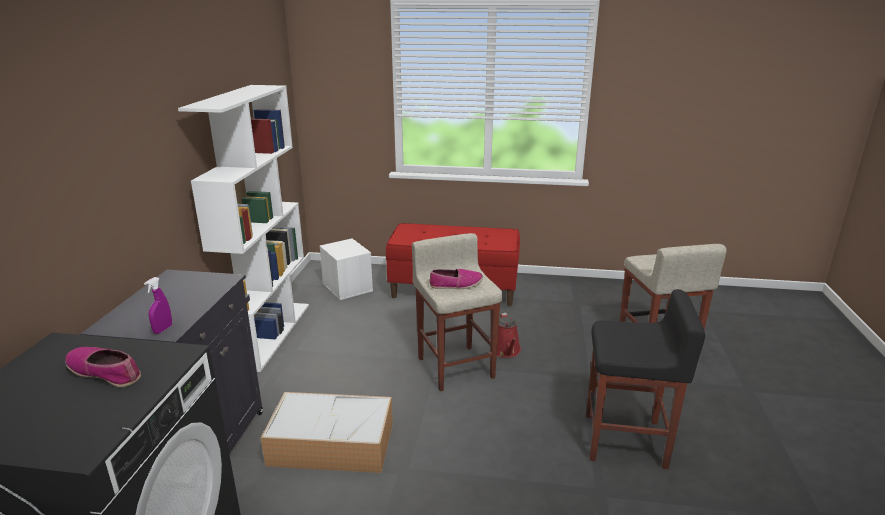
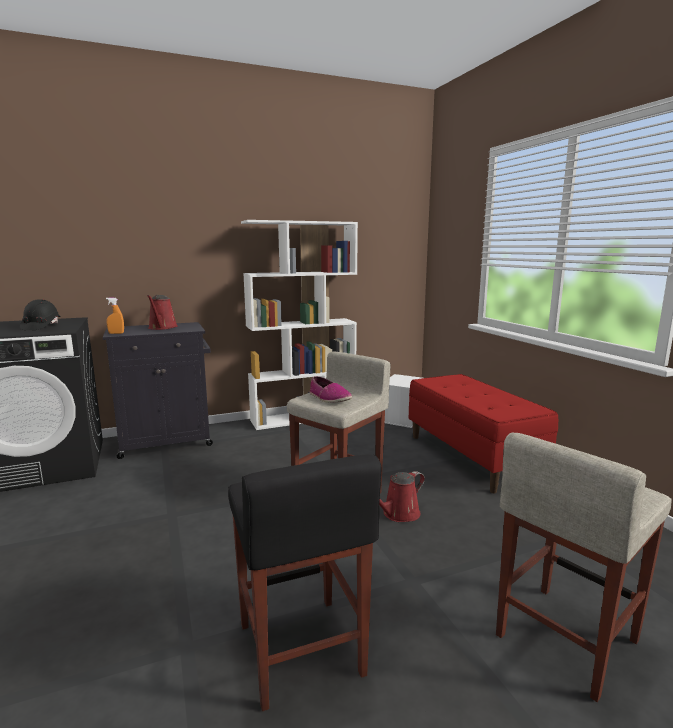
camera: 60 degrees right, 10 degrees down
shoe [65,347,141,387] -> black hard hat [20,299,60,330]
purple spray bottle [144,277,172,334] -> orange spray bottle [106,298,124,334]
storage box [261,392,393,473] -> none
none -> red watering can [147,295,178,330]

